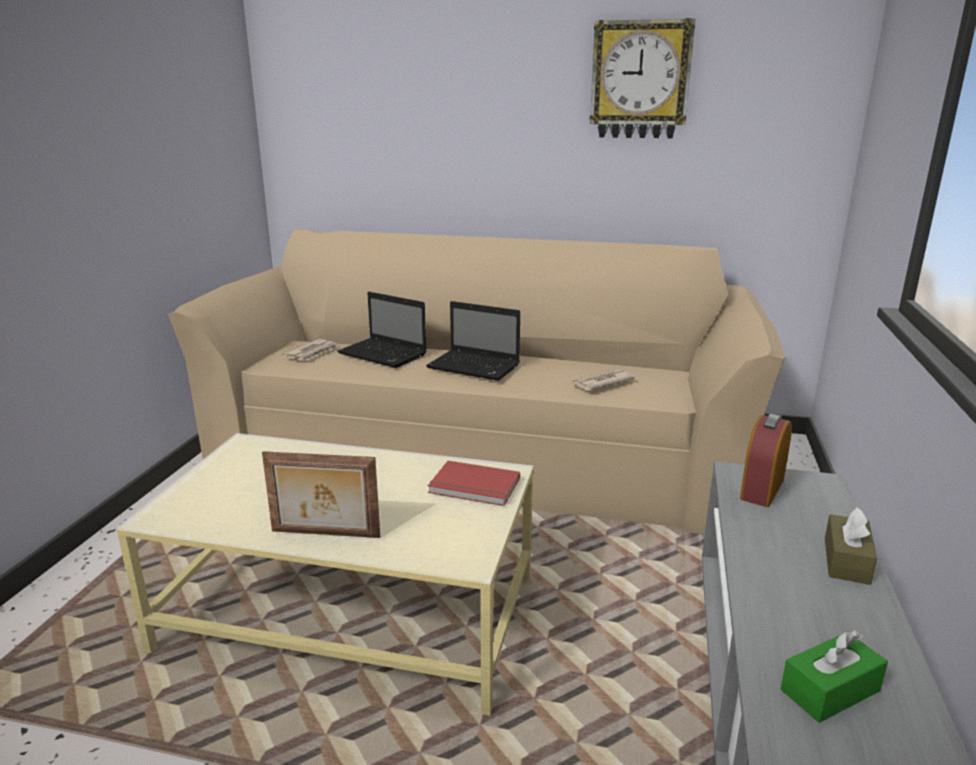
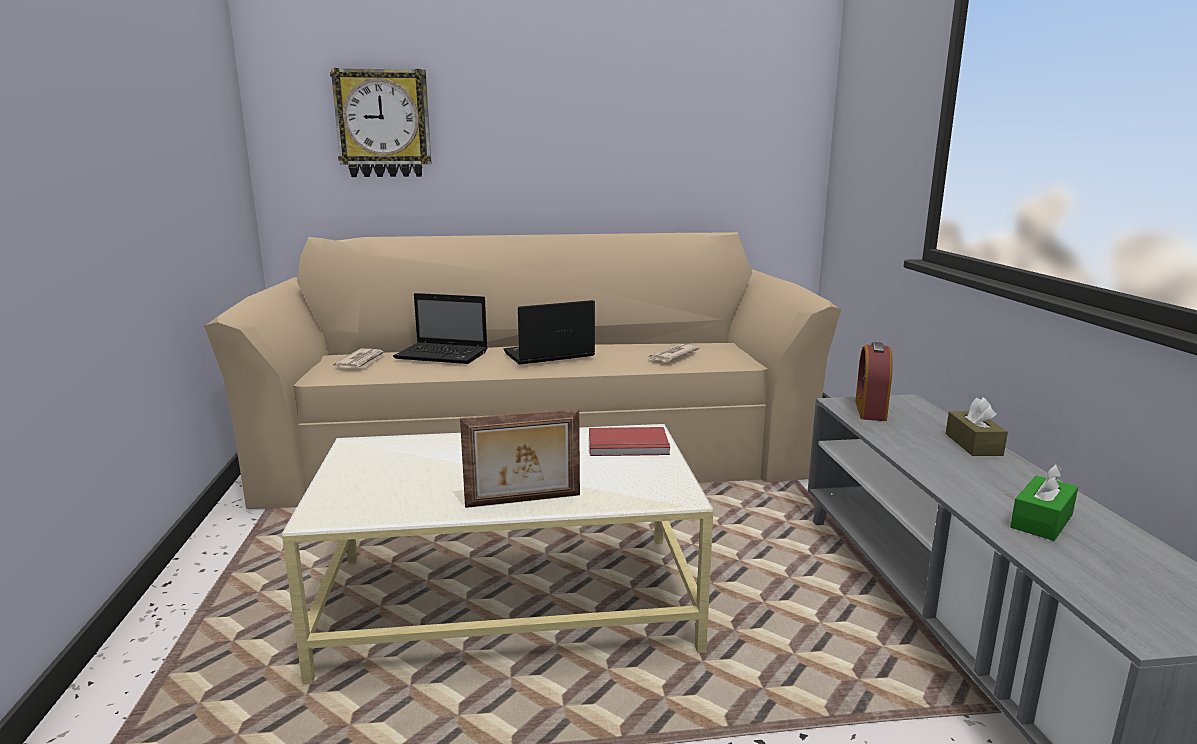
camera: 20 degrees left, 5 degrees down
laptop [426,301,520,381] -> laptop turned 150 degrees clockwise [504,300,595,365]
wall clock [590,18,695,138] -> wall clock moved to [330,68,432,177]

